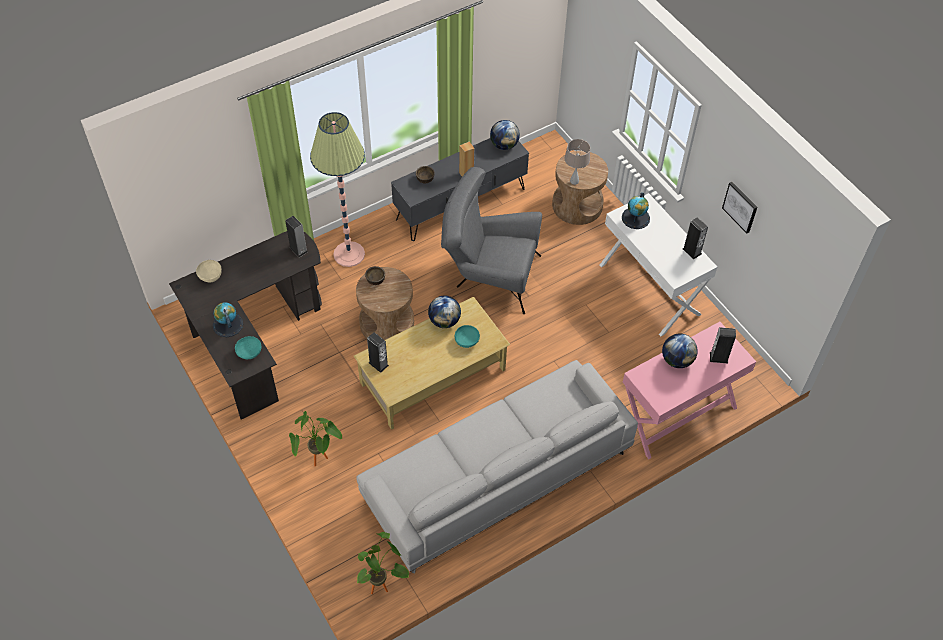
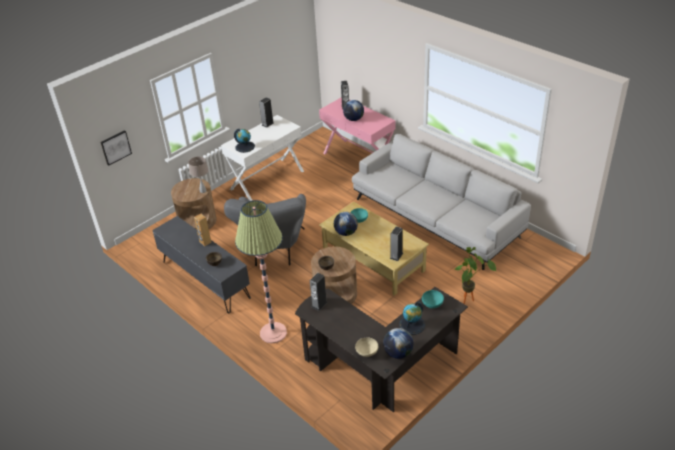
camera: 100 degrees left, 15 degrees down
potted plant [357,532,409,594] -> none
globe [490,120,520,150] -> globe moved to [383,328,414,359]
picture [722,182,757,233] -> picture moved to [100,130,132,166]

